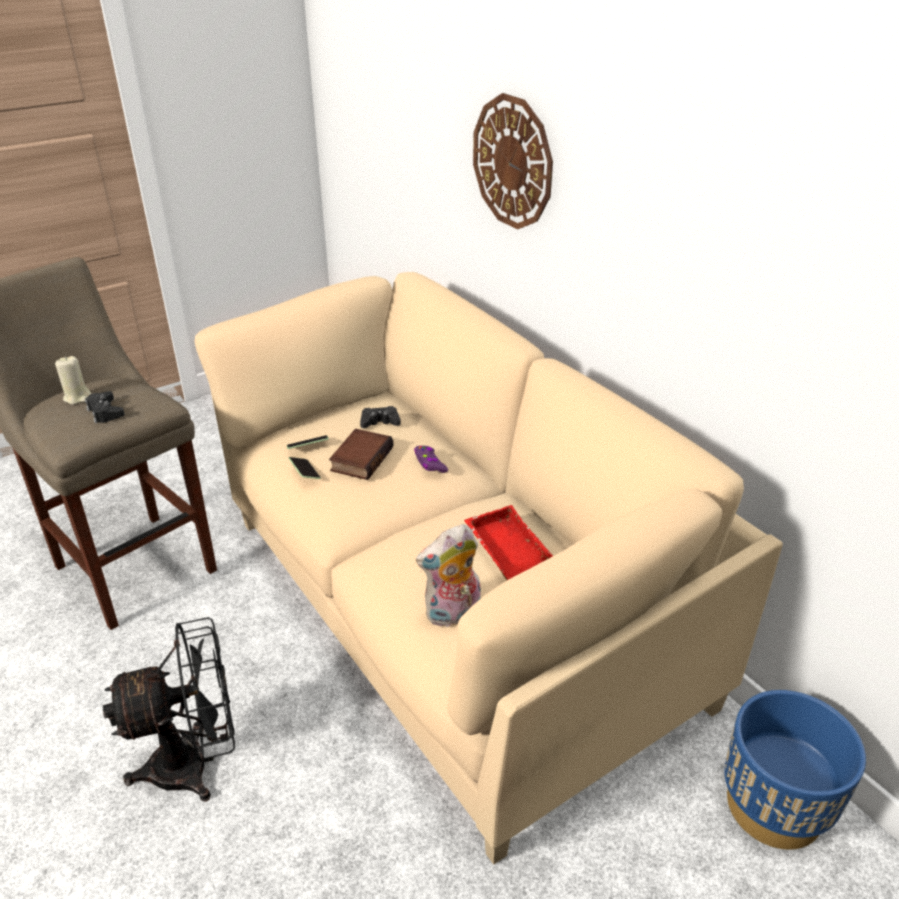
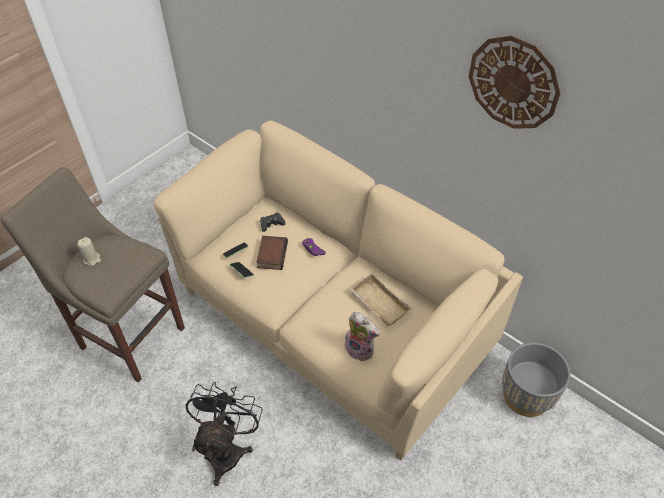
camera: 15 degrees left, 15 degrees up
black game controller [85,391,125,423] -> none
black fan [103,617,235,802] -> black fan turned 45 degrees counterclockwise [185,382,263,486]
plush toy [416,524,481,627] -> plush toy turned 105 degrees counterclockwise [345,312,380,362]
red tray [464,505,553,580] -> beige tray [349,273,412,326]
wall clock [473,93,553,229] -> wall clock moved to [469,36,561,129]
blue planter [724,690,866,850] -> grey planter [502,342,571,417]

